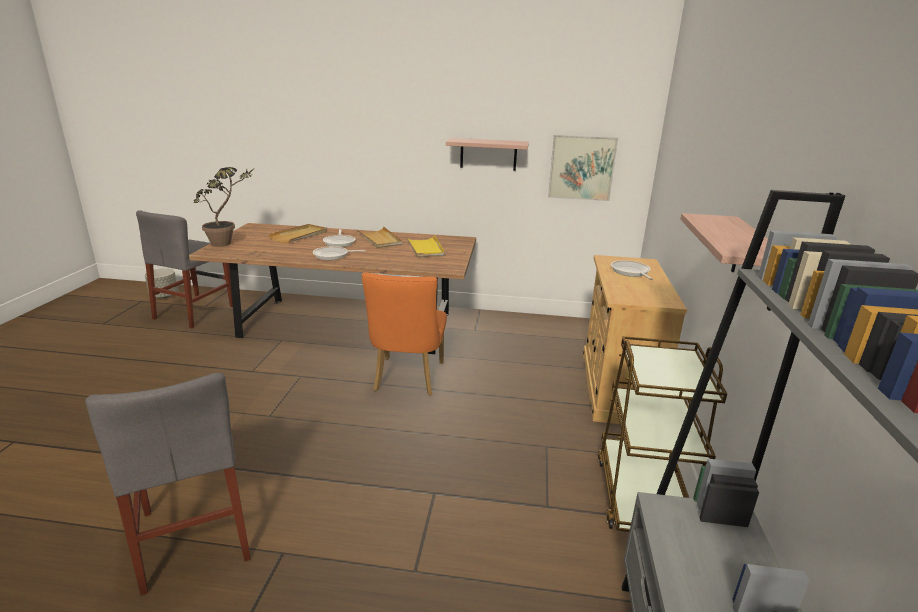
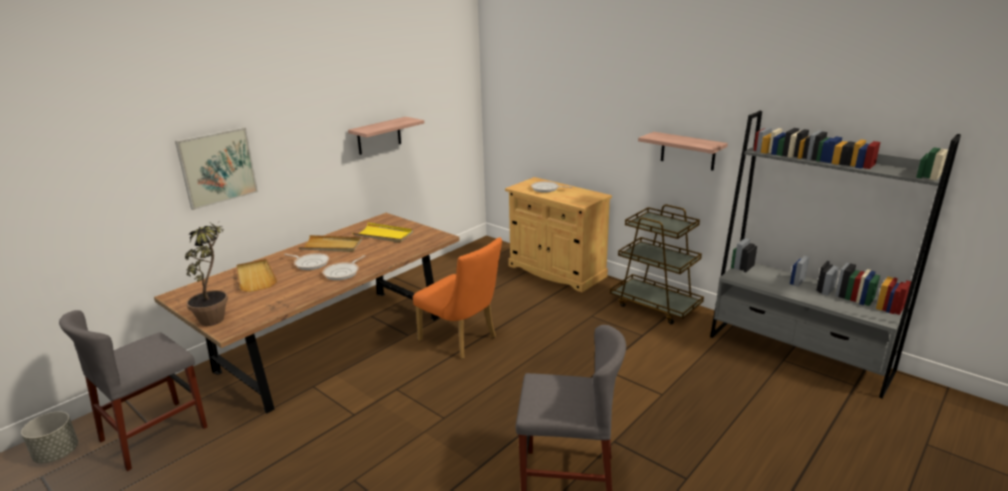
camera: 55 degrees left, 0 degrees up
grey chair [136,210,233,328] -> grey chair turned 75 degrees clockwise [59,310,207,471]
picture [548,135,618,201] -> picture moved to [175,127,258,210]

